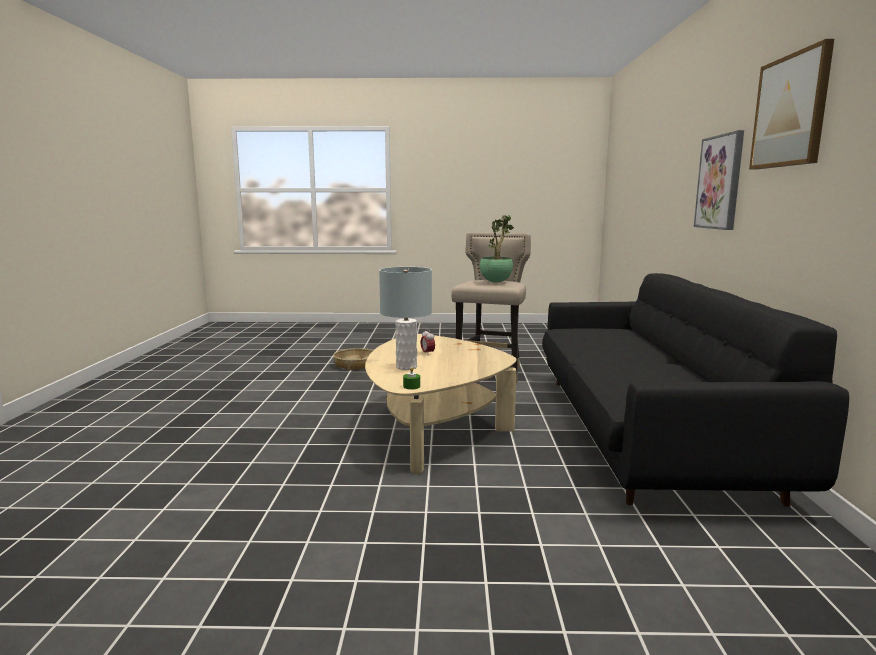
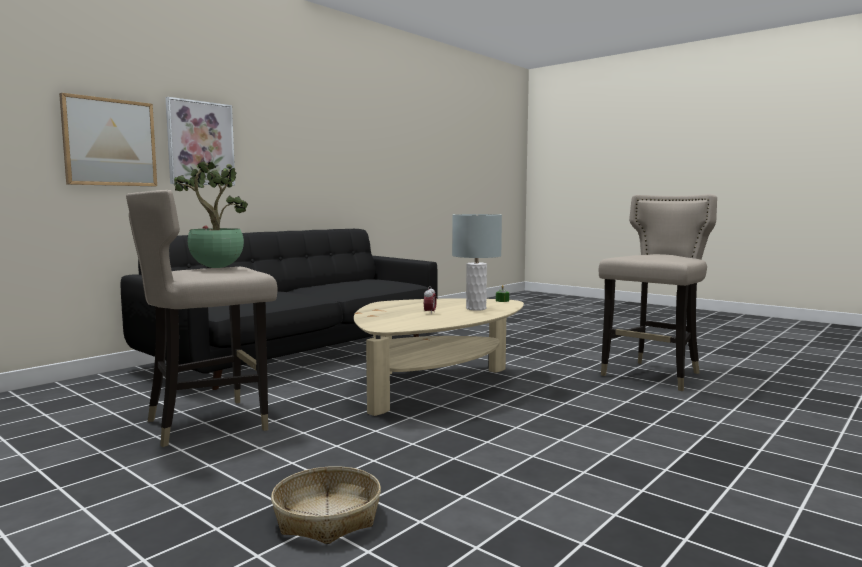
camera: 140 degrees left, 5 degrees down
picture [749,39,834,170] -> picture moved to [59,93,157,186]
none -> beige stool [599,194,717,391]

